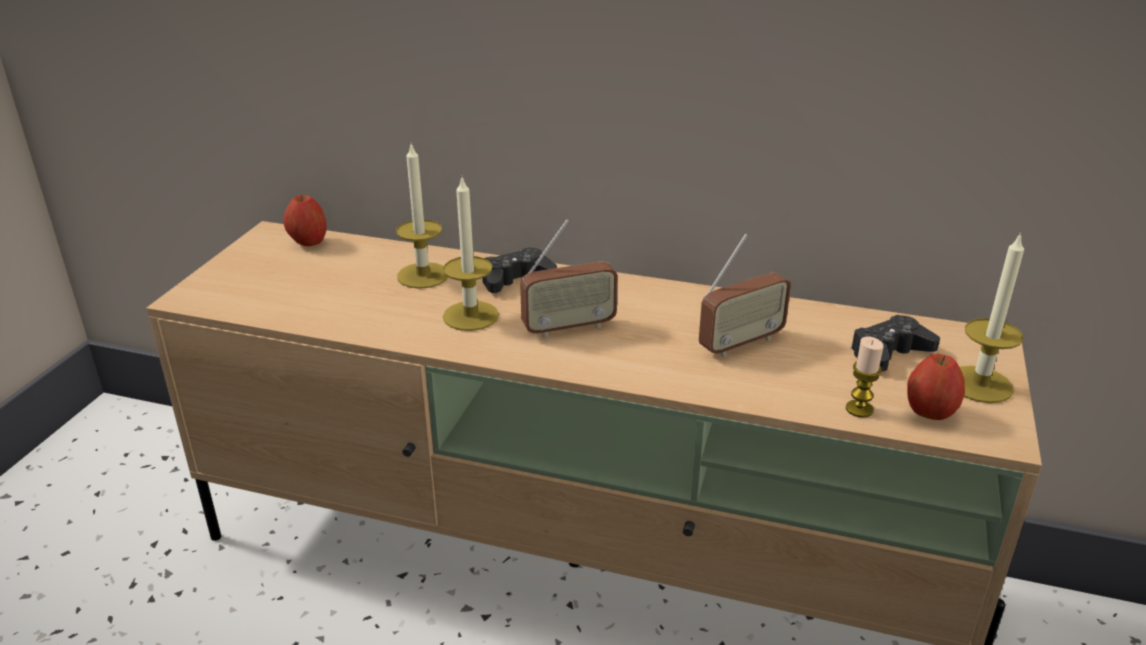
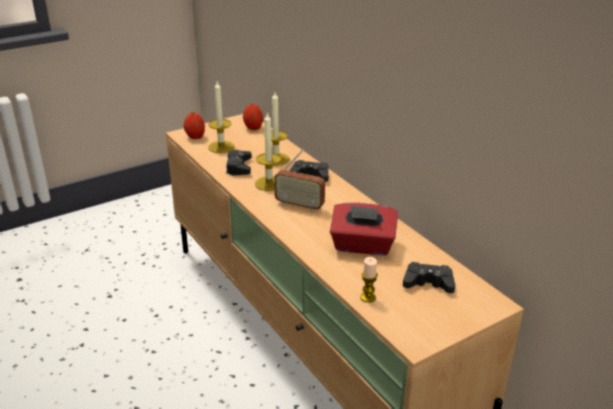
camera: 40 degrees right, 0 degrees up
radio [699,233,791,357] -> red tissue box [330,203,398,255]
apple [907,354,965,420] -> apple moved to [184,112,205,139]
candle [960,232,1024,403] -> candle moved to [208,81,235,153]
none -> black game controller [226,150,252,176]

